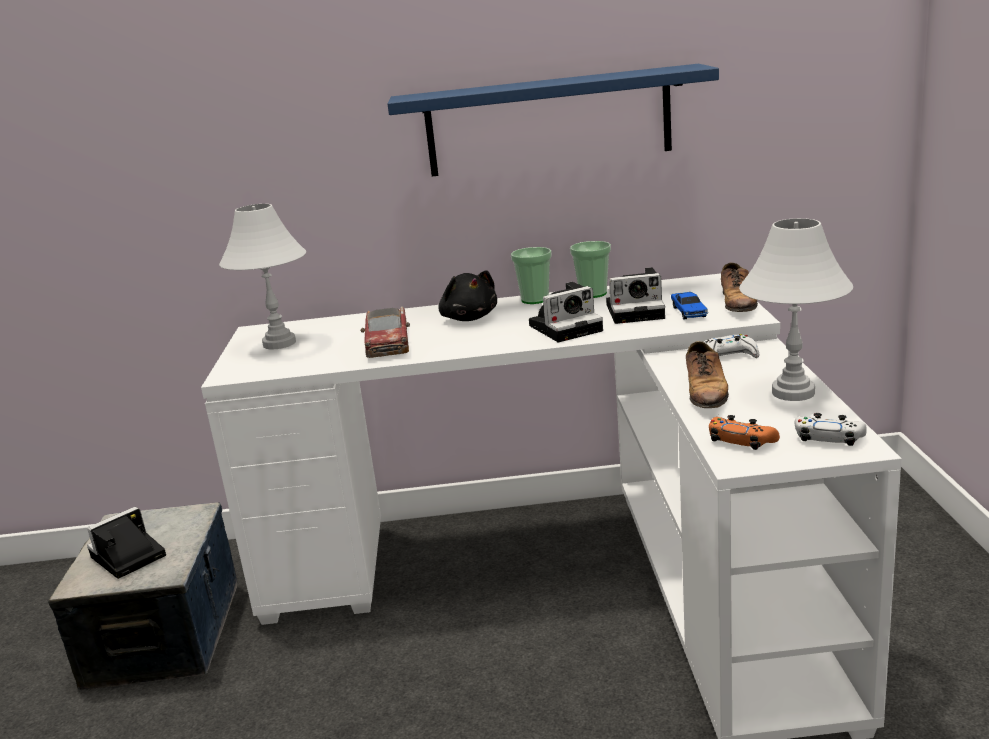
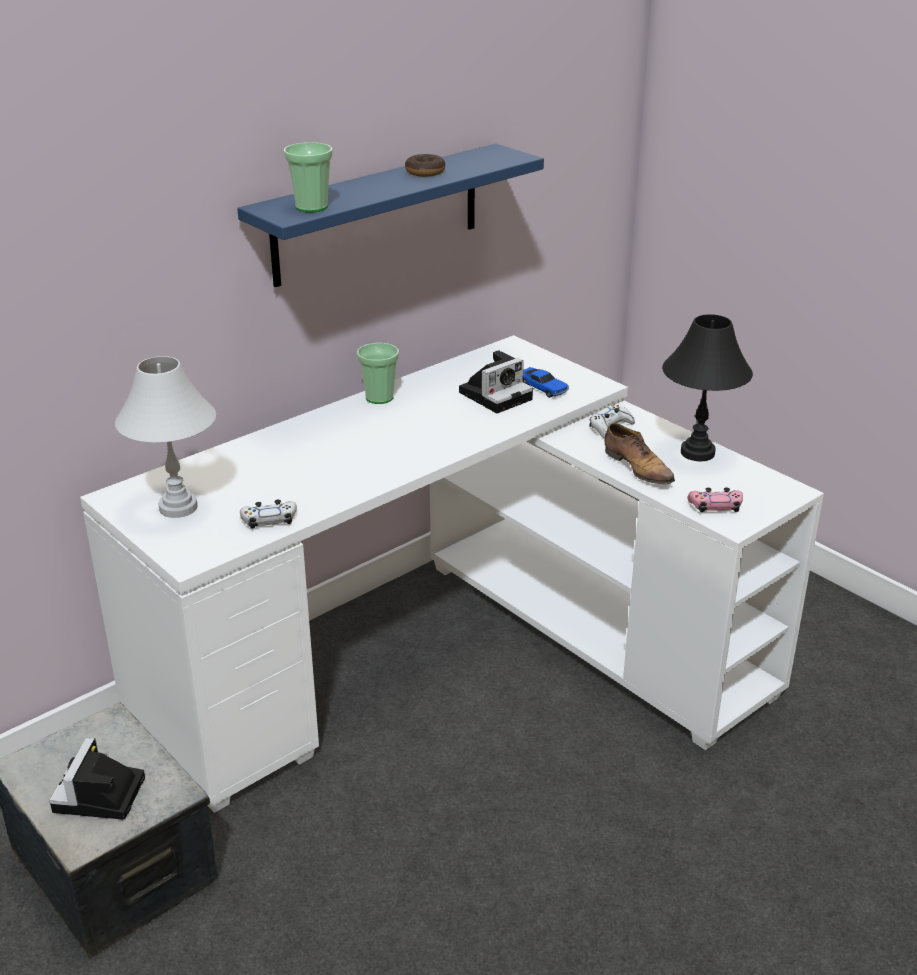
camera: 40 degrees left, 10 degrees up
toy car [361,306,410,358] -> none
black plush toy [439,270,497,321] -> none
camera [529,282,603,343] -> none
cup [570,241,611,298] -> cup moved to [284,142,332,213]
orange game controller [709,415,780,450] -> pink game controller [687,487,743,512]
shoe [721,263,758,312] -> none
white table lamp [739,218,853,401] -> black table lamp [662,314,753,462]
white game controller [795,413,867,446] -> white game controller moved to [240,500,297,529]
none -> donut [405,154,445,177]

